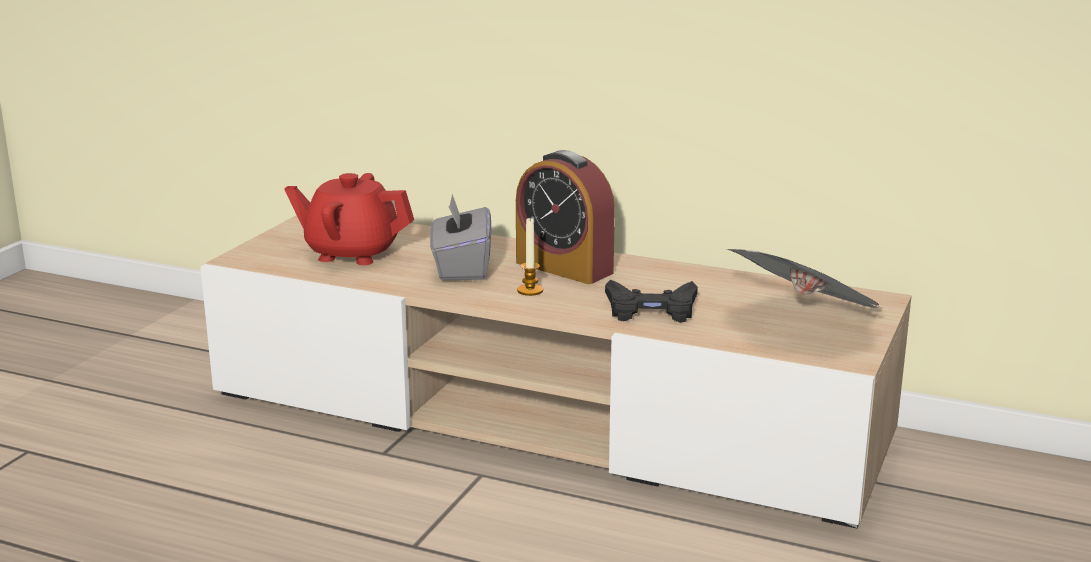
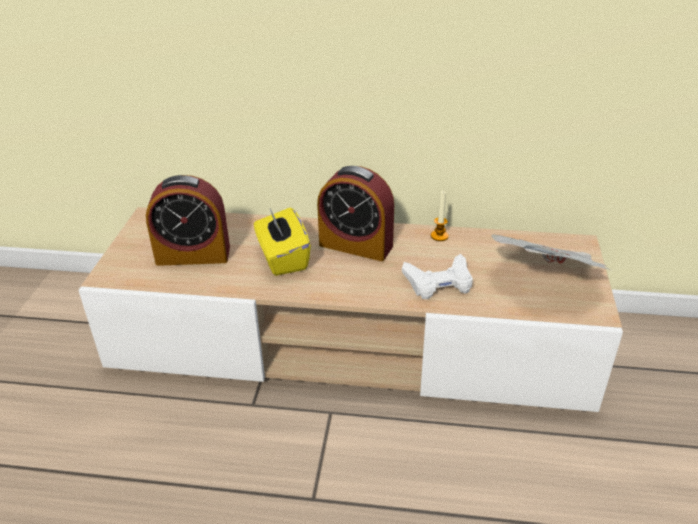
camera: 15 degrees left, 15 degrees up
red teapot [284,173,414,265] -> alarm clock [146,175,230,266]
grey tissue box [430,194,491,280] -> yellow tissue box [254,208,311,276]
candle [517,218,543,296] -> candle moved to [431,190,449,241]
black game controller [605,279,698,323] -> white game controller [402,254,473,299]

